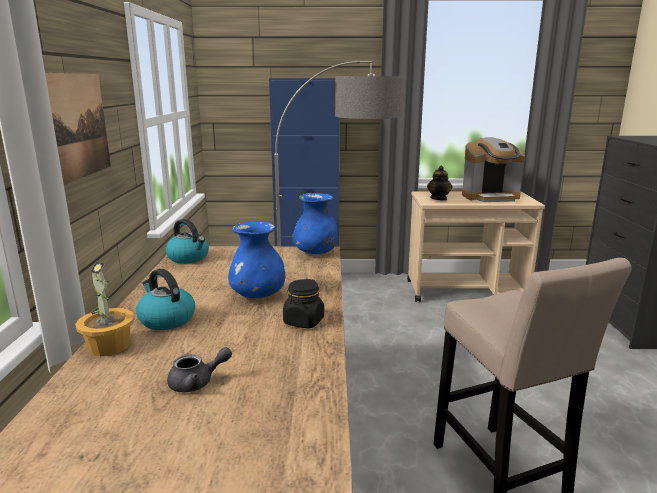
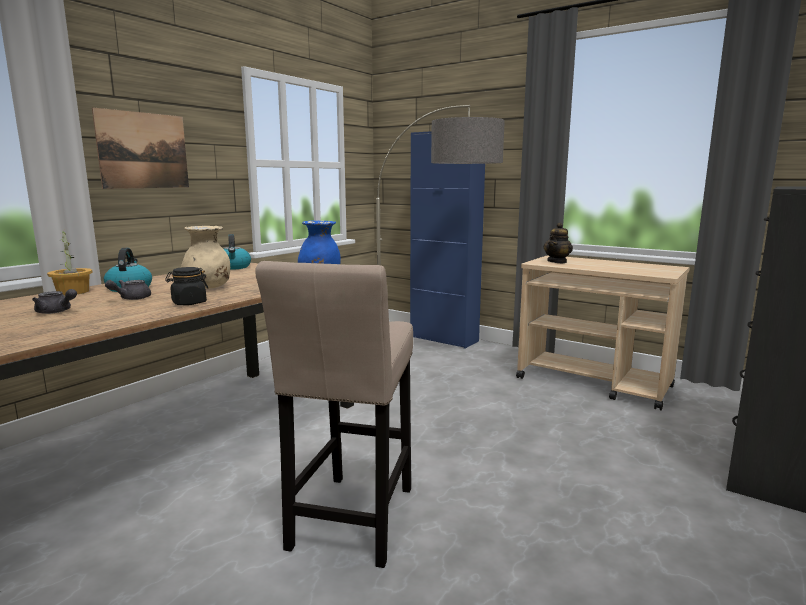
camera: 35 degrees right, 5 degrees down
blue vase [228,221,285,298] -> beige vase [181,226,230,289]
coffee machine [462,137,525,202] -> none
none -> grey teapot [105,280,151,300]

